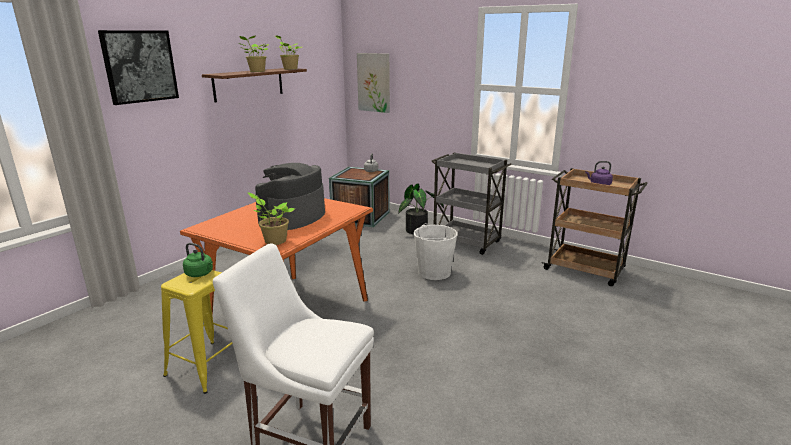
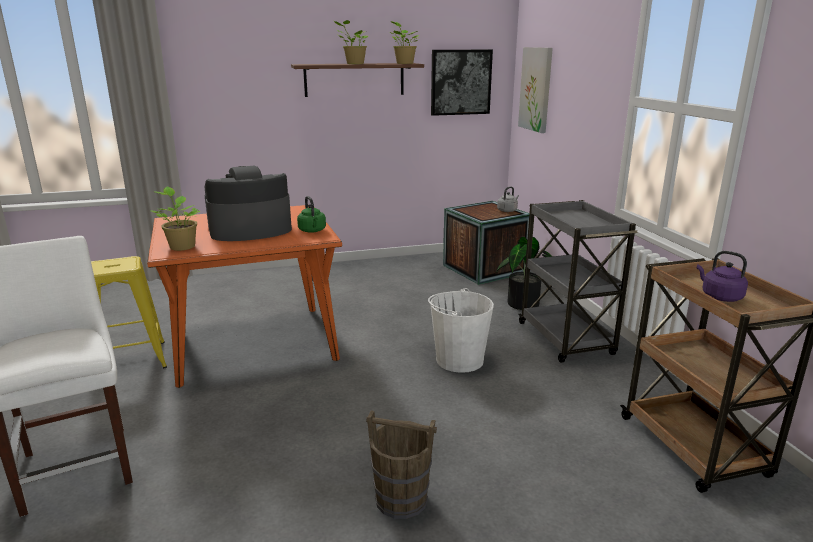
camera: 40 degrees right, 0 degrees up
picture [98,30,179,105] -> picture moved to [431,50,493,116]
green kettle [183,243,213,277] -> green kettle moved to [297,196,326,233]
none -> brown bucket [366,410,437,519]

